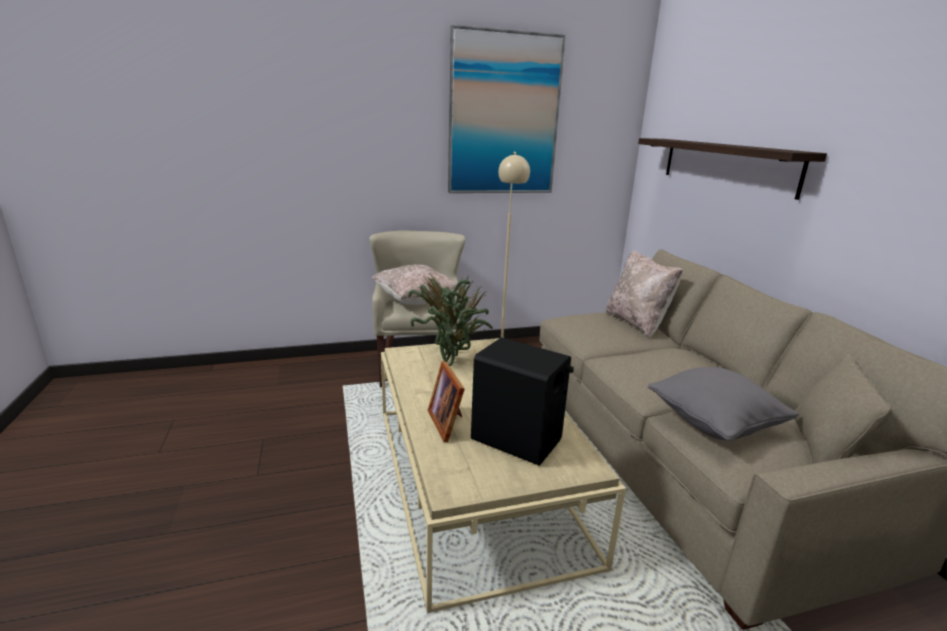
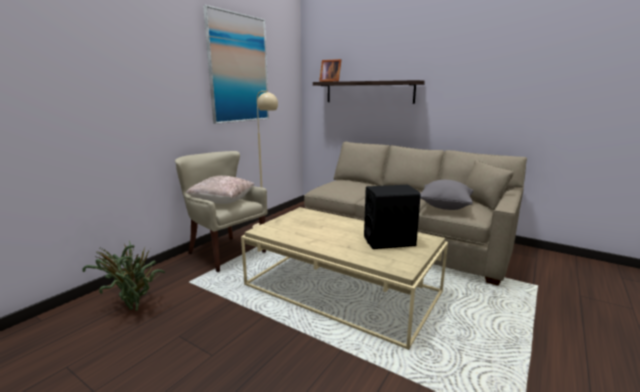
camera: 40 degrees left, 5 degrees down
potted plant [408,271,493,366] -> potted plant moved to [82,241,165,311]
picture frame [428,361,465,442] -> picture frame moved to [319,59,341,82]
beige pillow [606,250,683,338] -> none

